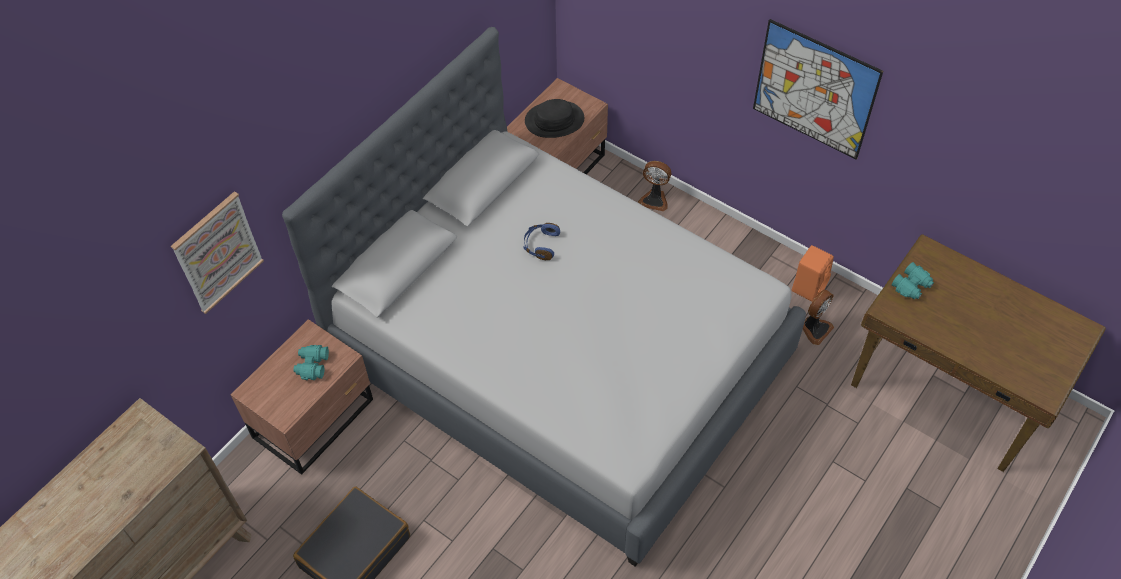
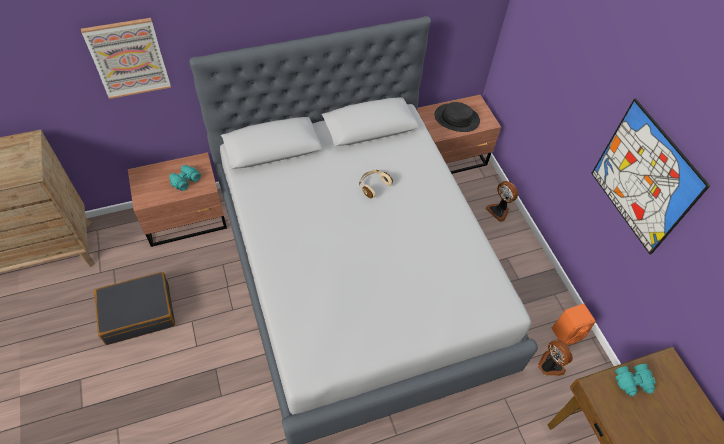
camera: 30 degrees right, 0 degrees up
blue headphones [523,223,560,260] -> beige headphones [359,169,393,198]
fan [803,290,834,345] -> fan turned 105 degrees counterclockwise [538,339,572,376]

